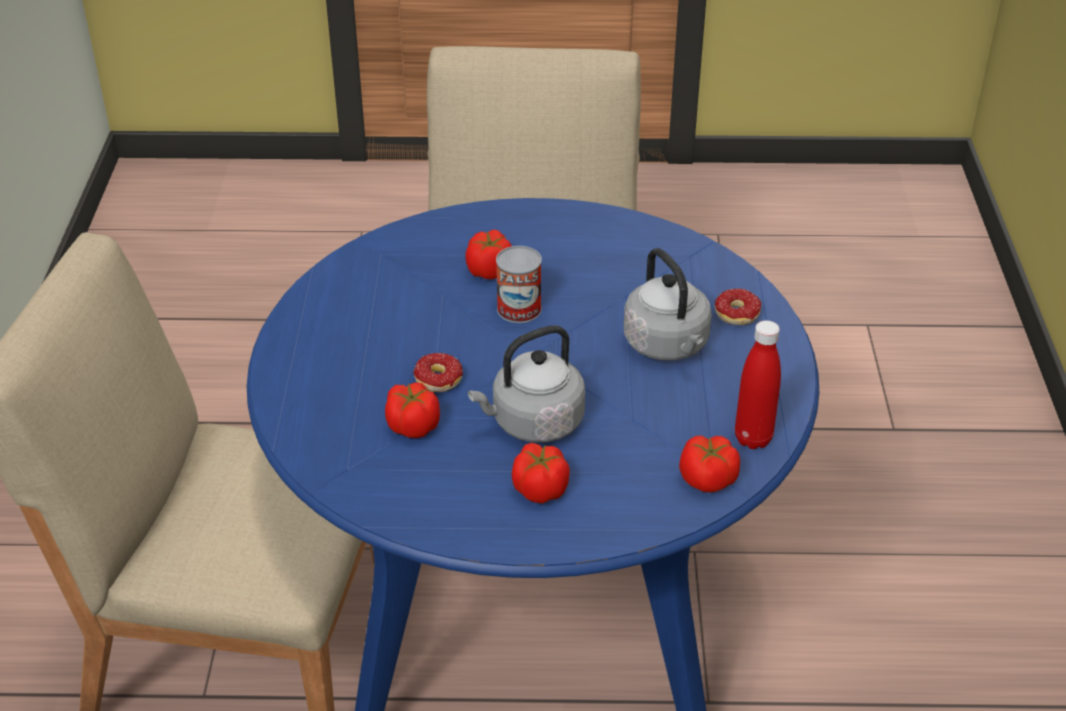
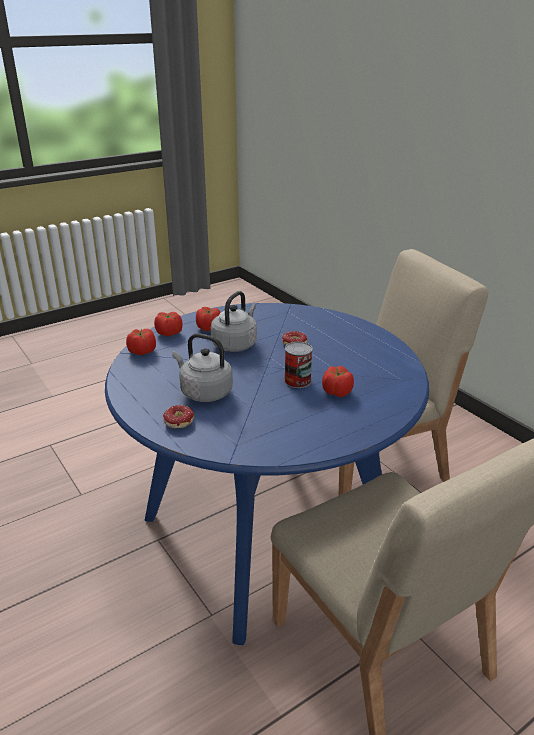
camera: 145 degrees right, 10 degrees down
tomato [385,382,440,438] -> tomato moved to [154,312,183,336]
red bottle [735,320,781,449] -> none

